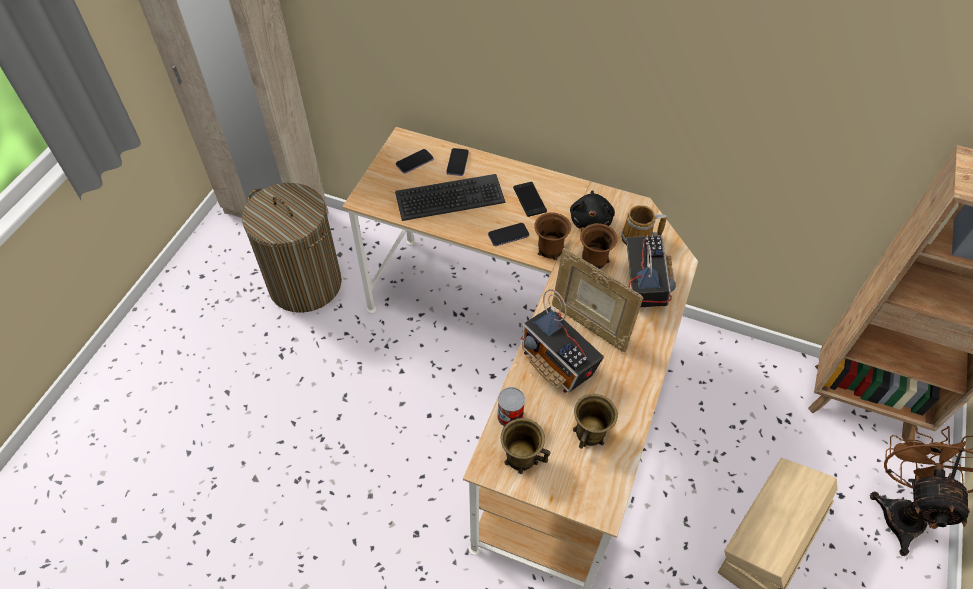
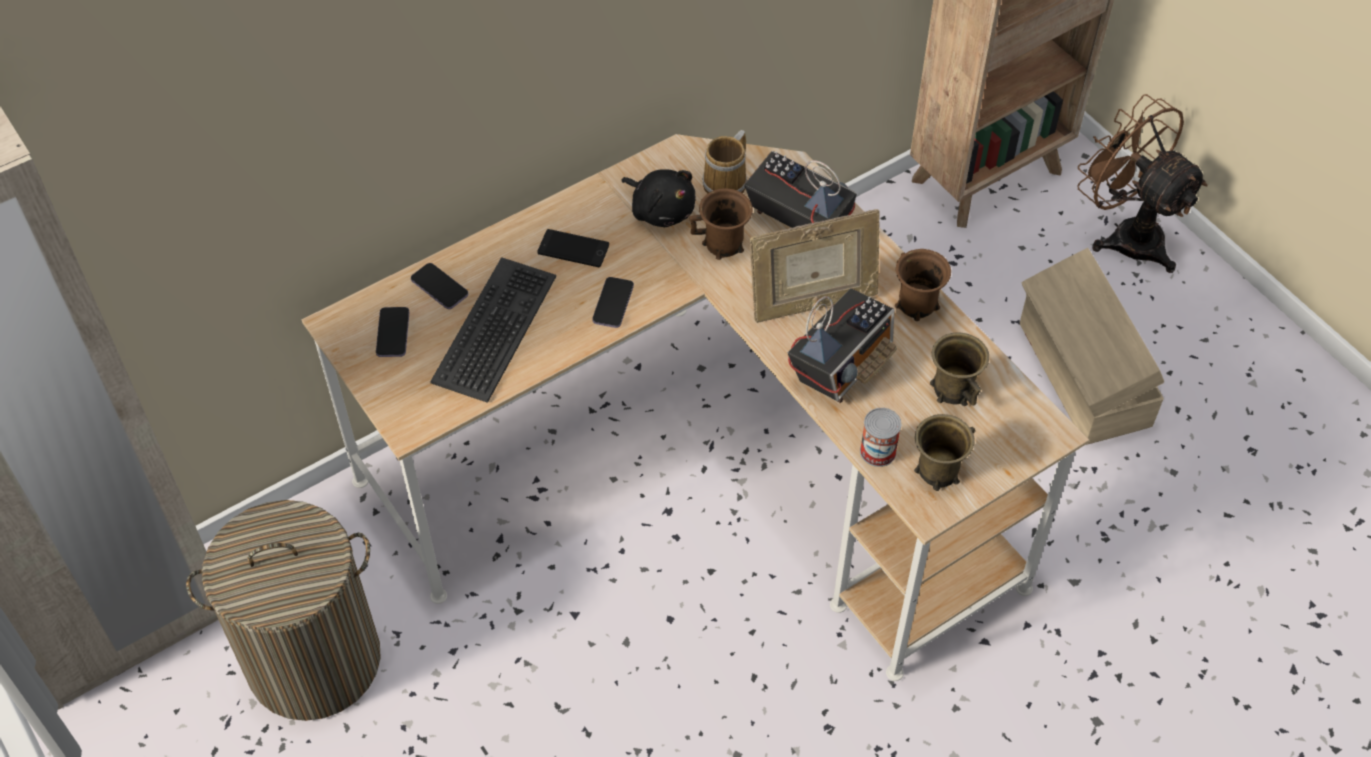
camera: 55 degrees left, 0 degrees up
radio [520,289,604,393] -> radio turned 45 degrees counterclockwise [788,288,897,403]
brown mug [534,212,571,260] -> brown mug moved to [895,249,951,321]

